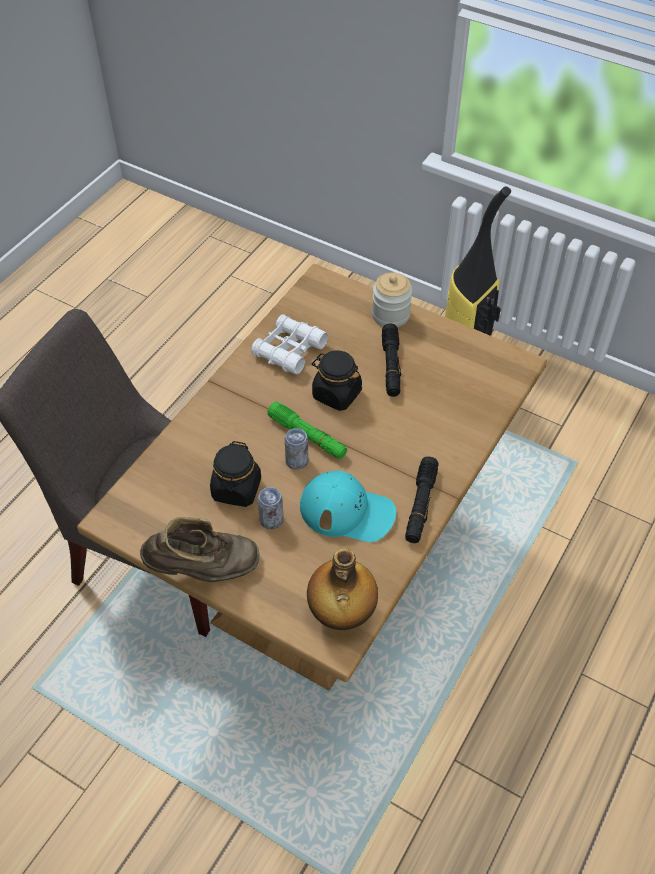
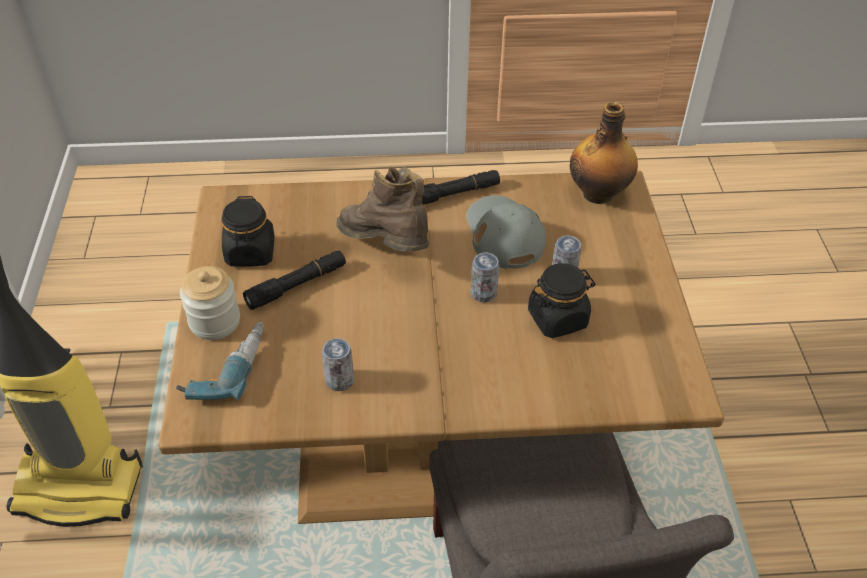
camera: 125 degrees left, 5 degrees down
brown boot [140,517,260,583] -> brown boot moved to [336,167,429,251]
white binoculars [251,314,328,374] -> can [322,338,354,391]
green flashlight [267,402,347,459] -> none
turquoise cap [300,470,396,542] -> grey cap [466,195,546,269]
black jar [312,350,362,411] -> black jar moved to [221,196,275,267]
none -> power drill [176,322,264,400]

